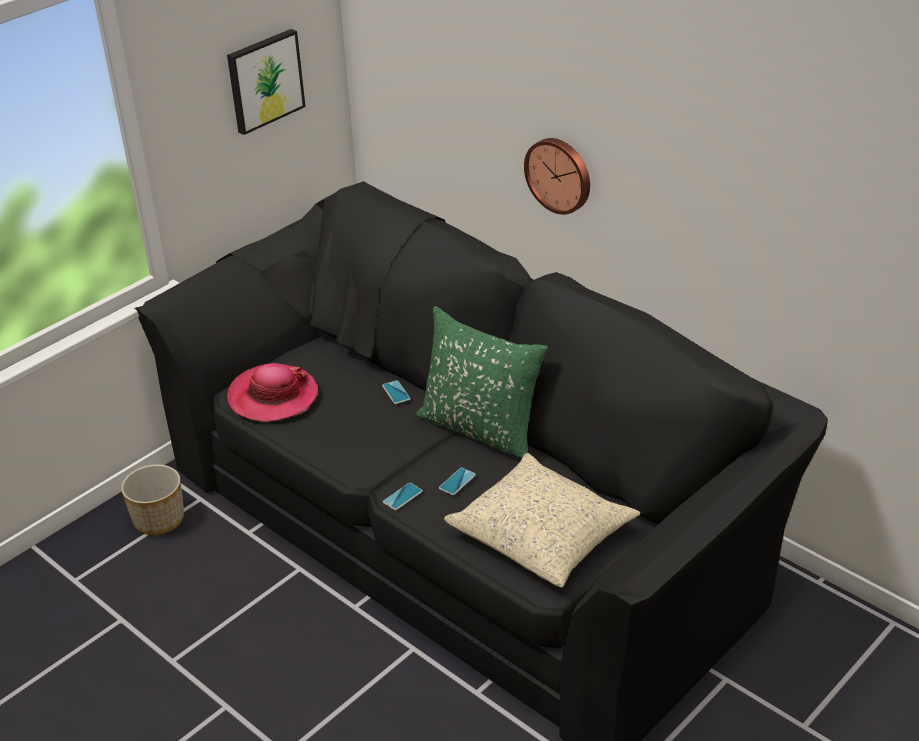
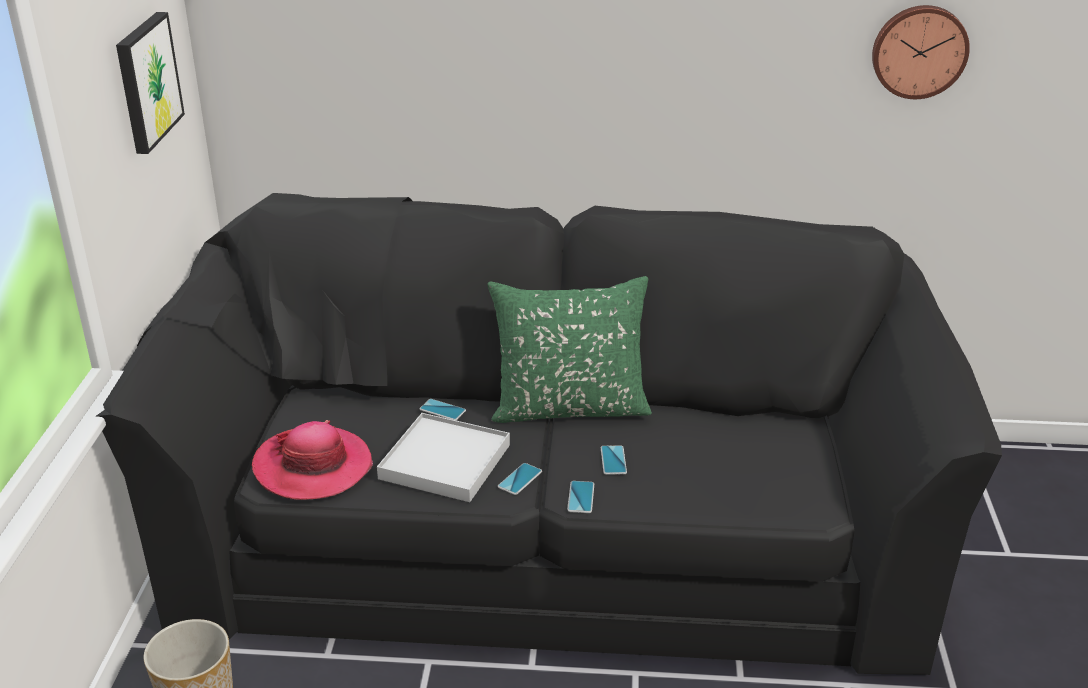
camera: 40 degrees left, 5 degrees down
beige pillow [444,453,640,588] -> none
wall clock [524,138,590,215] -> wall clock moved to [872,5,970,99]
none -> white tray [377,413,510,502]
none -> phone [498,463,542,495]

